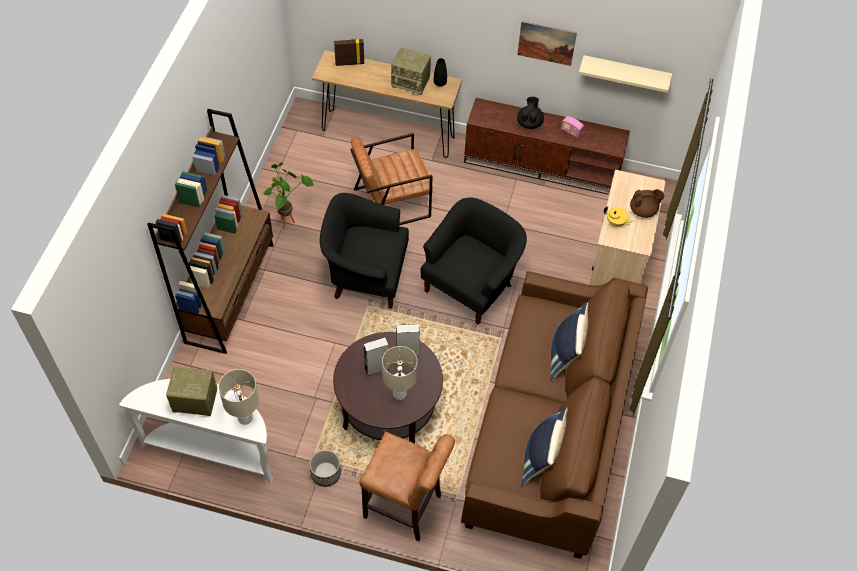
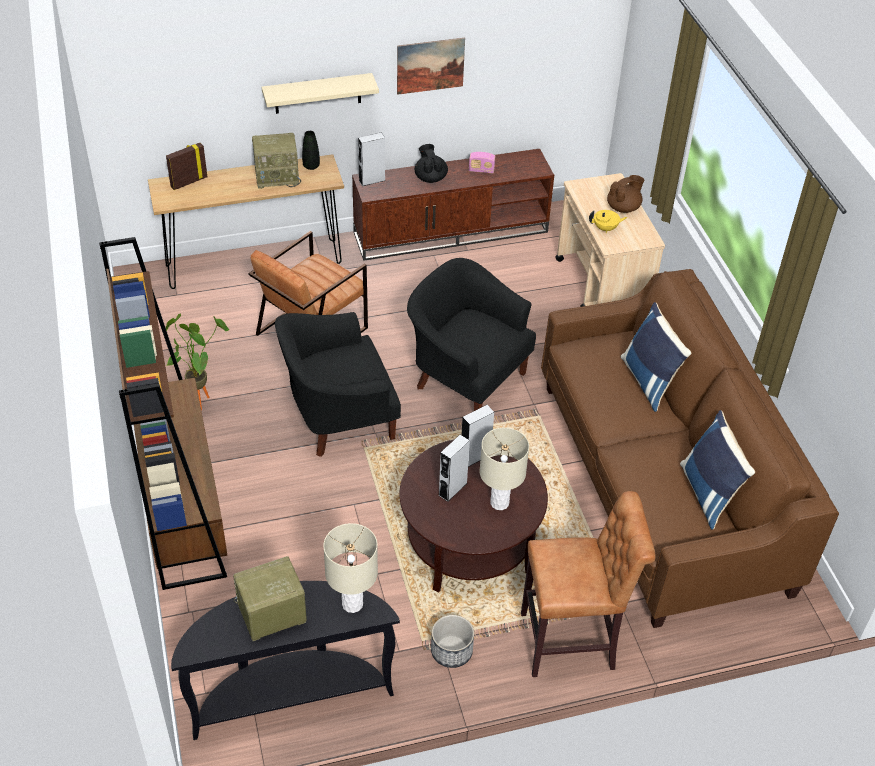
camera: 30 degrees left, 10 degrees down
white console table [119,379,273,483] -> black console table [171,581,400,740]
black armchair [420,198,527,325] -> black armchair turned 60 degrees counterclockwise [407,258,536,411]
beige shelf [579,55,672,93] -> beige shelf moved to [262,73,379,114]
none -> grey speaker [358,133,386,186]

